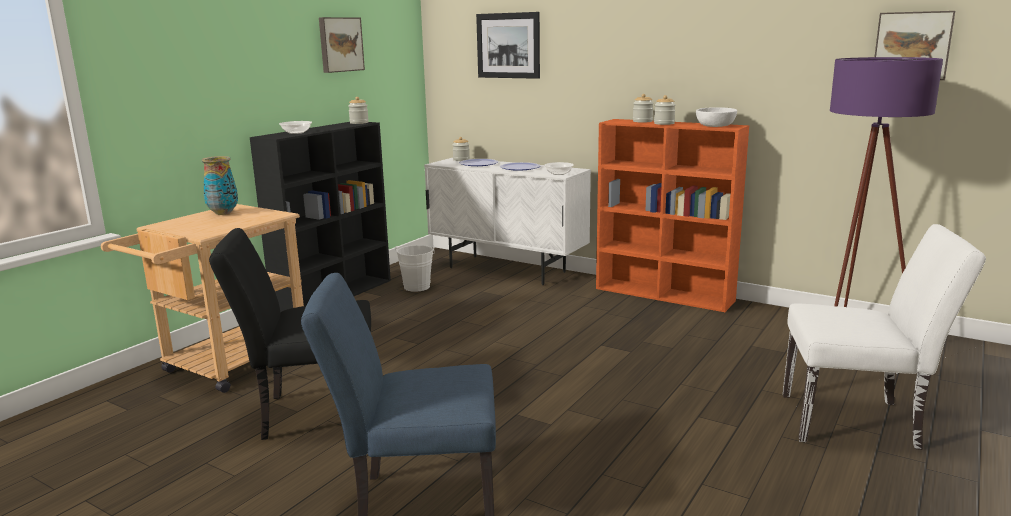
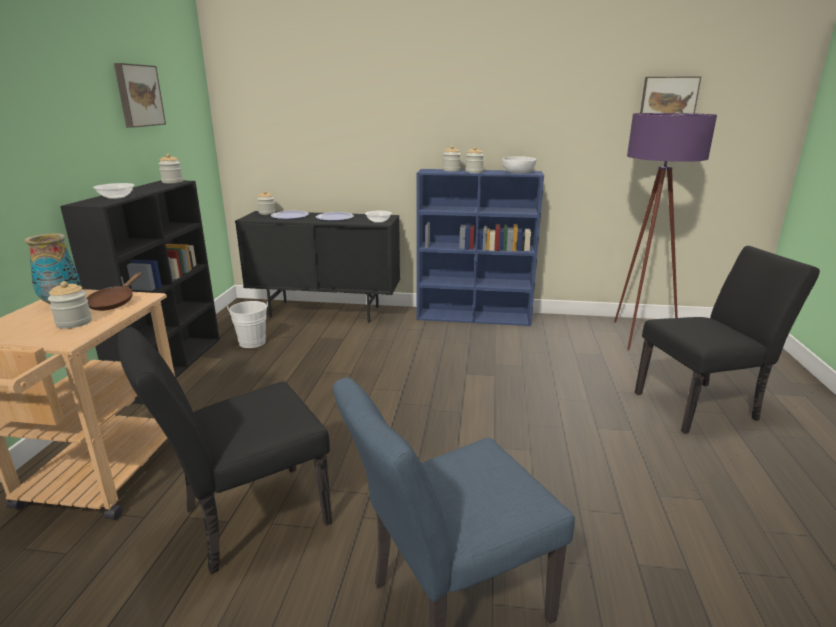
camera: 25 degrees left, 5 degrees up
white cabinet [424,158,591,285] -> black cabinet [235,211,400,323]
picture [476,12,540,79] -> none
orange bookcase [596,119,749,312] -> blue bookcase [416,169,544,326]
white chair [782,224,986,450] -> black chair [635,246,820,434]
none -> jar [48,281,92,329]
none -> brown frying pan [86,272,142,311]

